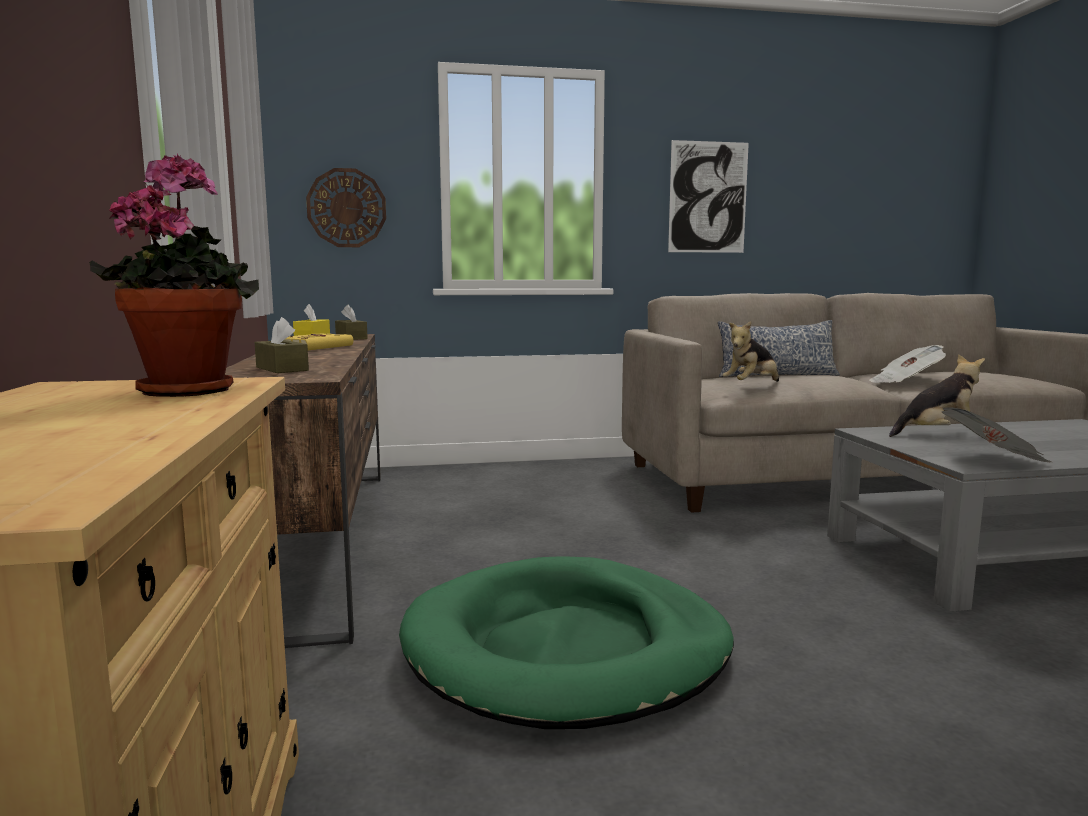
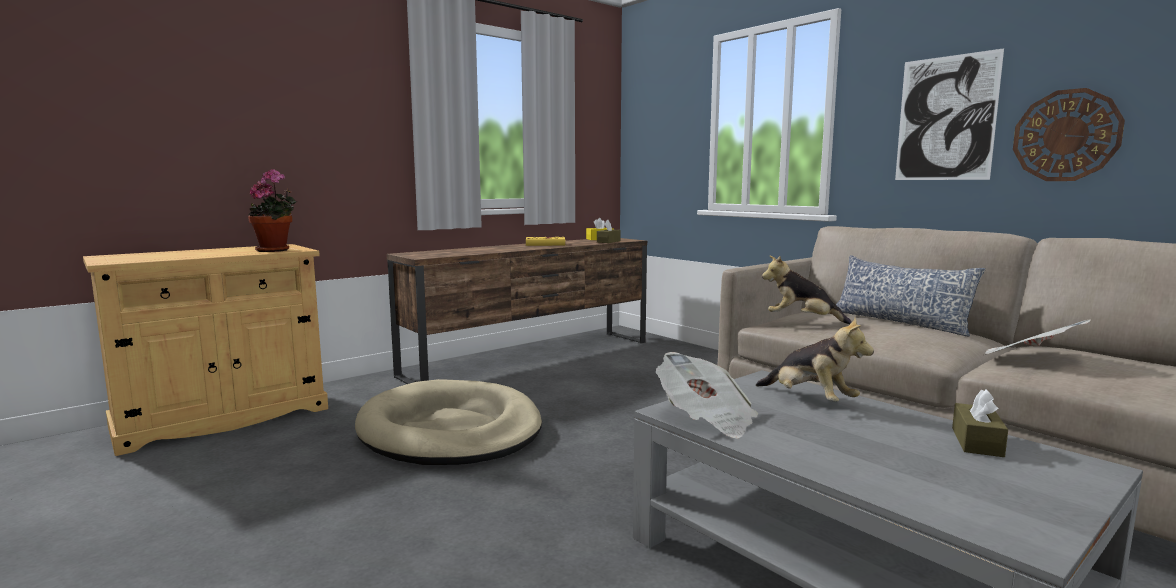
camera: 60 degrees right, 0 degrees up
brown tissue box [255,317,309,373] -> brown tissue box moved to [952,389,1008,457]
wall clock [306,168,386,247] -> wall clock moved to [1013,88,1125,181]
green dog bed [399,556,734,729] -> beige dog bed [355,379,542,465]

